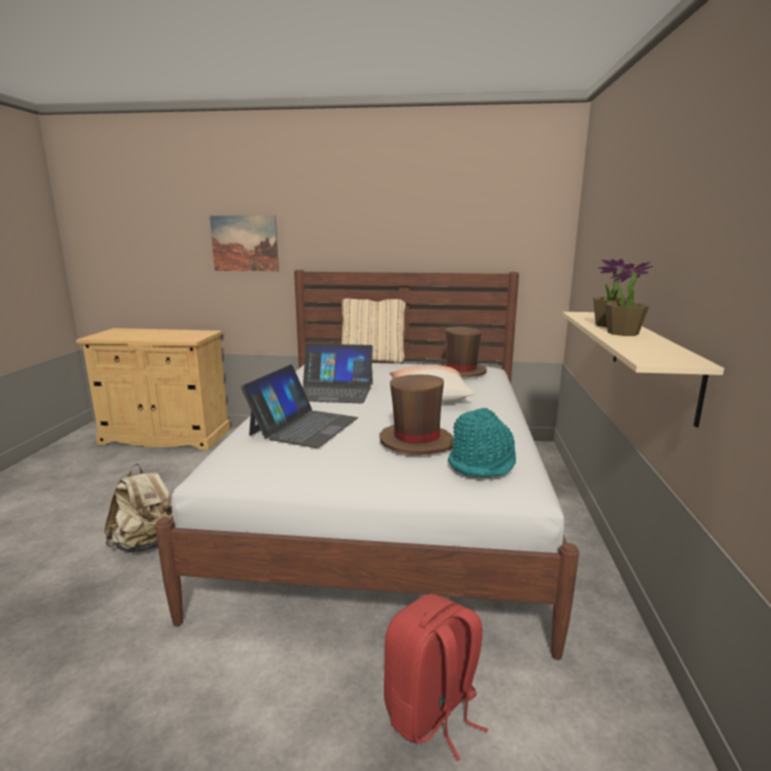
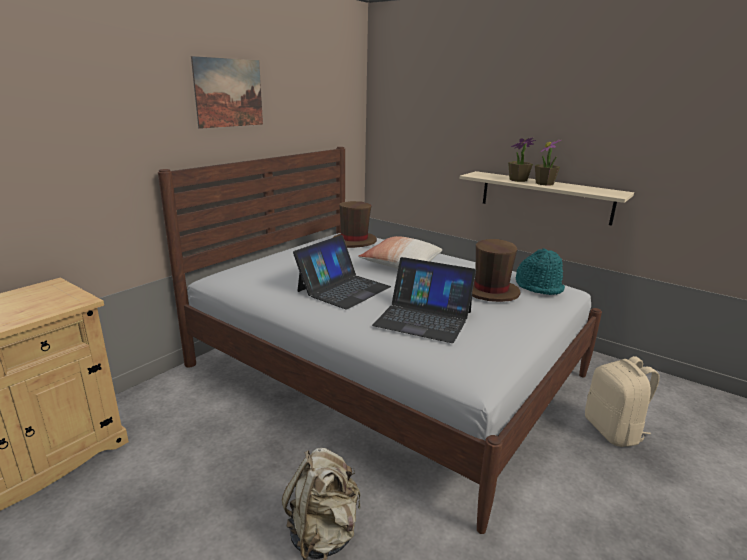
camera: 60 degrees left, 5 degrees up
picture [210,215,279,272] -> picture moved to [191,56,263,129]
laptop [241,364,358,448] -> laptop turned 150 degrees clockwise [372,257,476,343]
beige pillow [342,298,406,363] -> none
red backpack [384,594,488,761] -> beige backpack [585,356,659,447]

